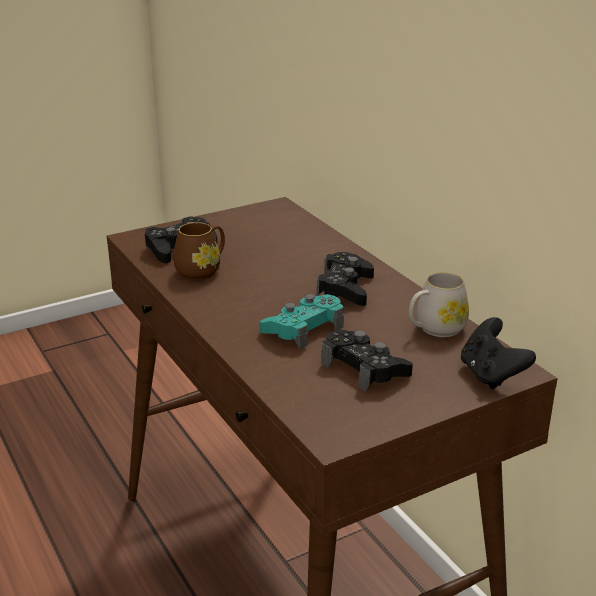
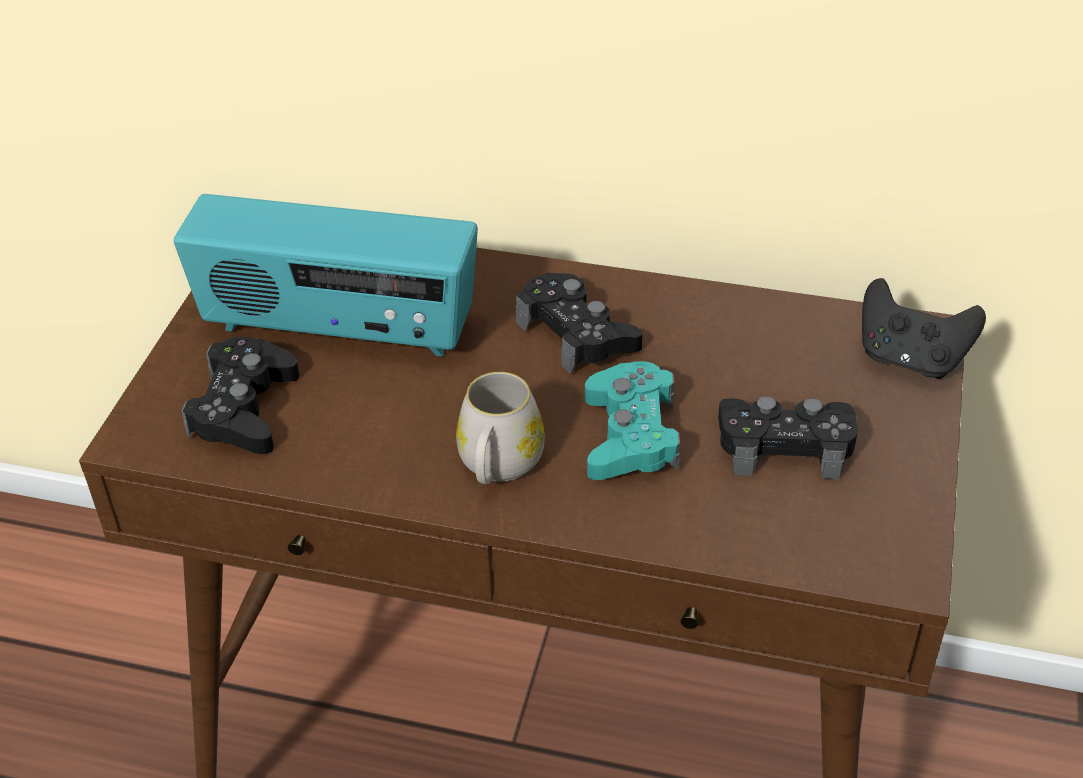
camera: 45 degrees left, 15 degrees up
brown mug [173,222,225,280] -> none
white mug [409,272,469,337] -> white mug moved to [456,372,545,484]
none -> radio [174,194,478,357]

